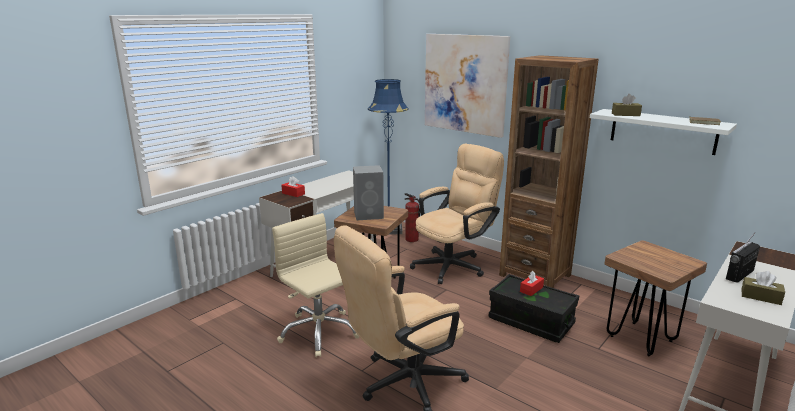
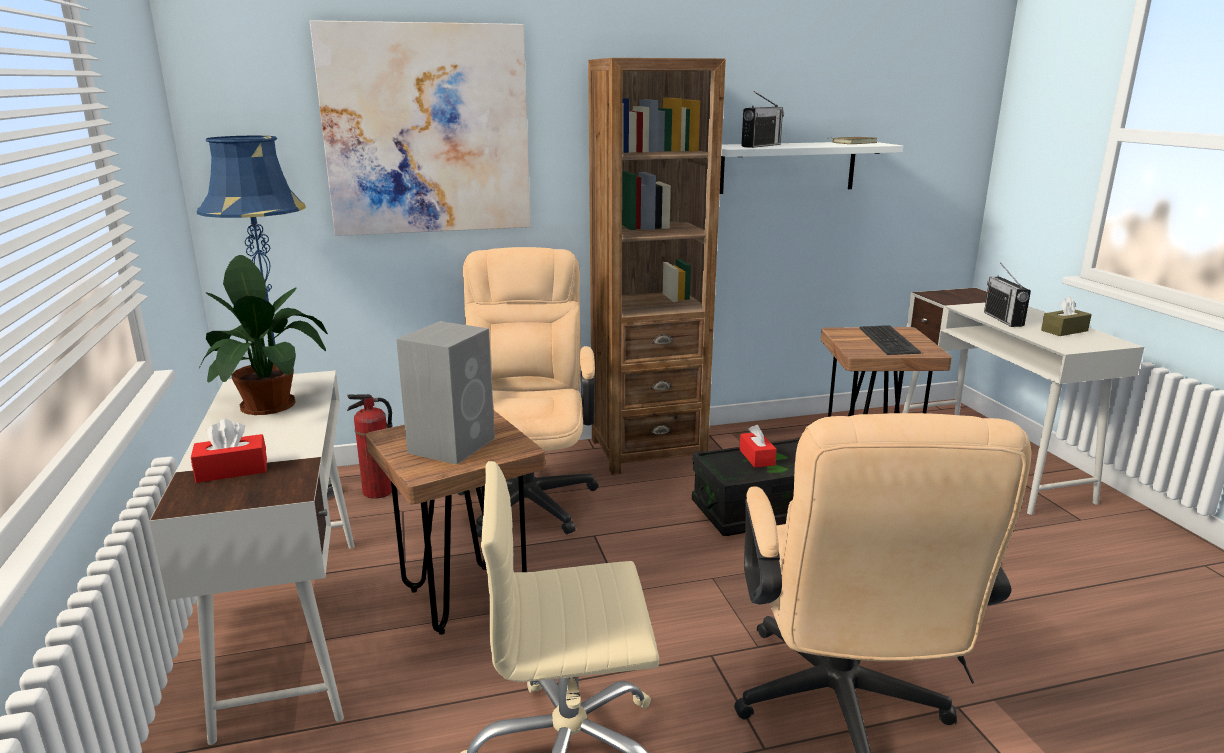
camera: 55 degrees left, 0 degrees up
brown tissue box [612,94,642,116] -> radio [741,91,784,148]
none -> potted plant [199,255,328,415]
none -> keyboard [860,325,921,355]

